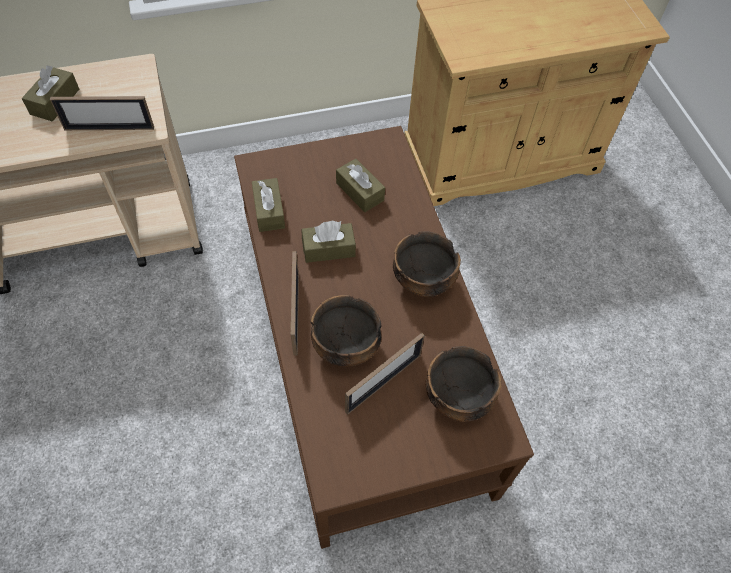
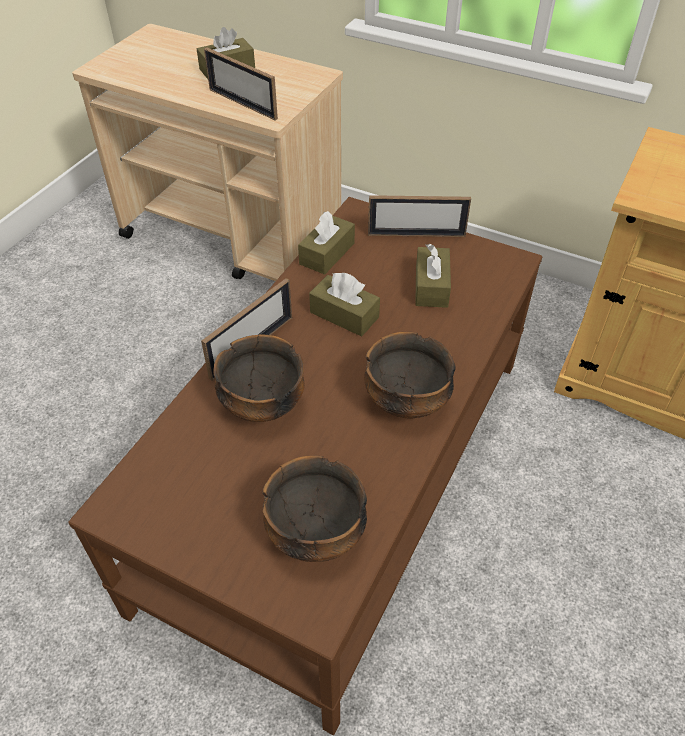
camera: 45 degrees right, 10 degrees down
picture frame [345,333,425,415] -> picture frame moved to [368,195,471,237]

